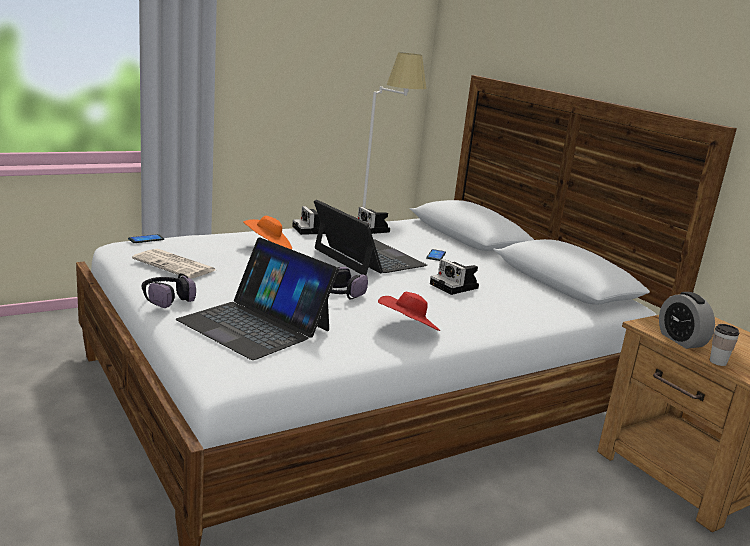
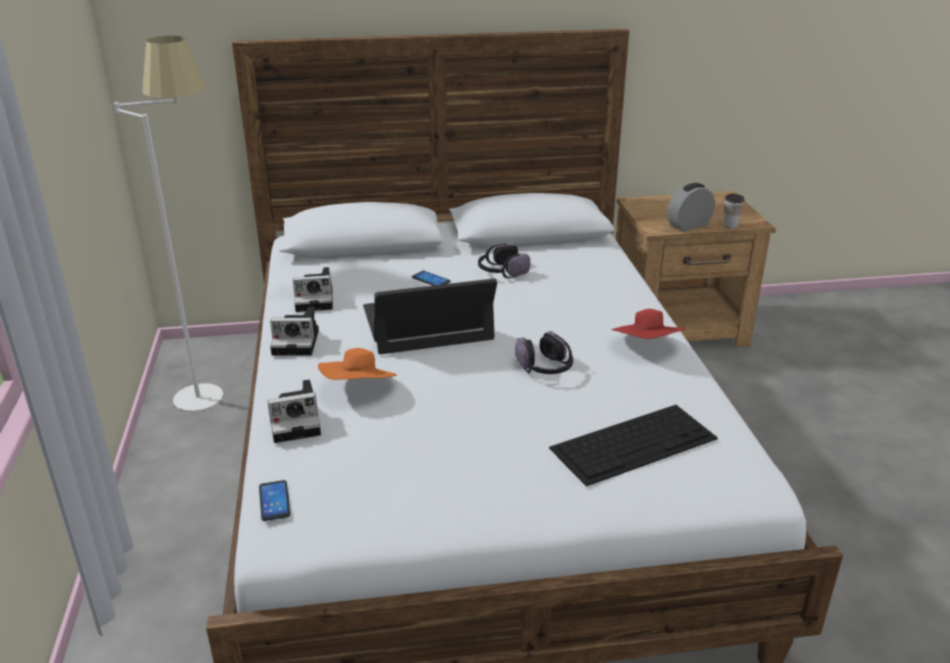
camera: 65 degrees left, 10 degrees up
newspaper [132,249,215,279] -> none
headphones [142,273,196,308] -> headphones moved to [478,243,530,278]
laptop [176,237,339,360] -> keyboard [549,405,718,487]
camera [430,259,479,295] -> camera moved to [268,379,321,443]
alarm clock [659,292,715,349] -> alarm clock turned 150 degrees clockwise [667,183,715,231]

